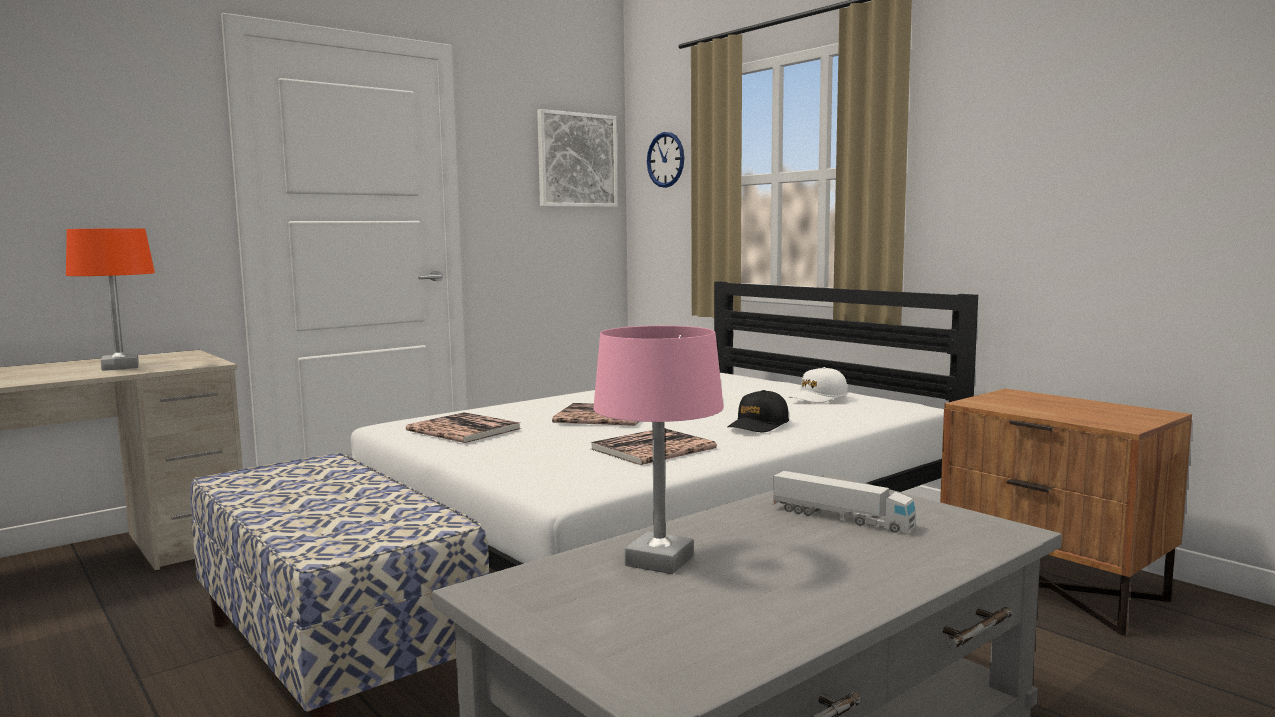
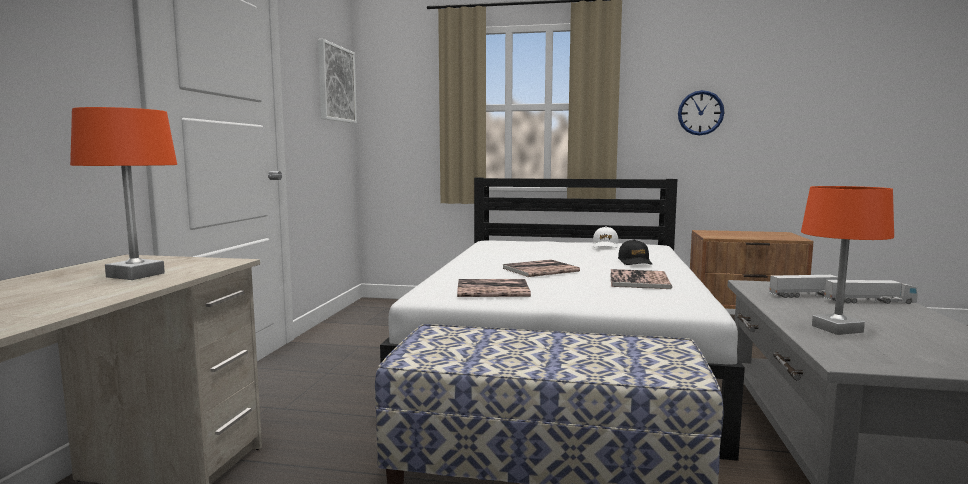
camera: 40 degrees left, 0 degrees up
pink table lamp [593,326,724,574] -> orange table lamp [801,186,894,335]
wall clock [647,132,684,188] -> wall clock moved to [678,90,724,135]
none -> toy truck [824,280,917,304]

